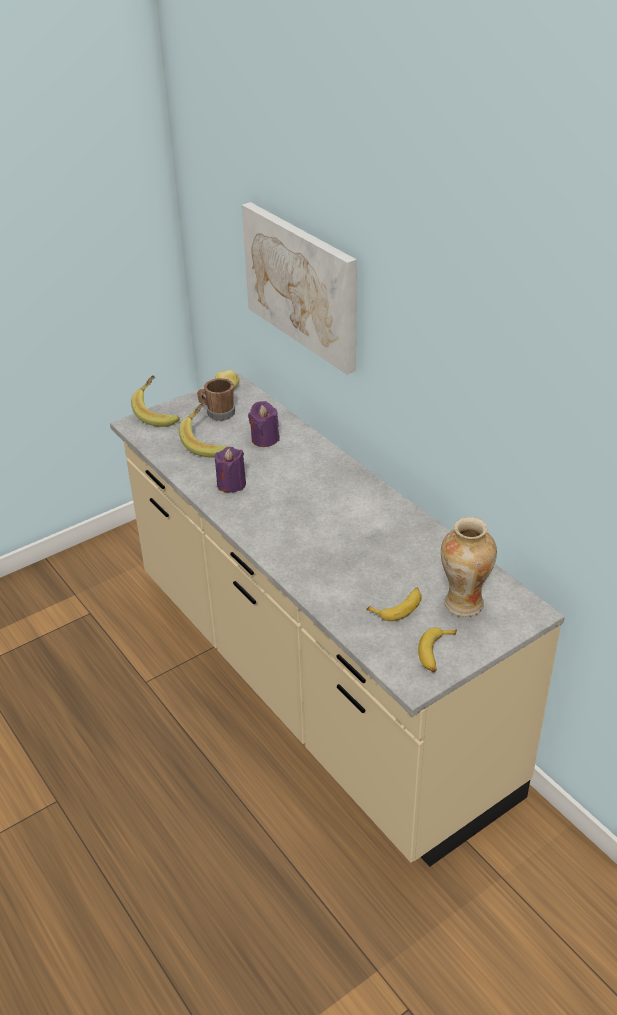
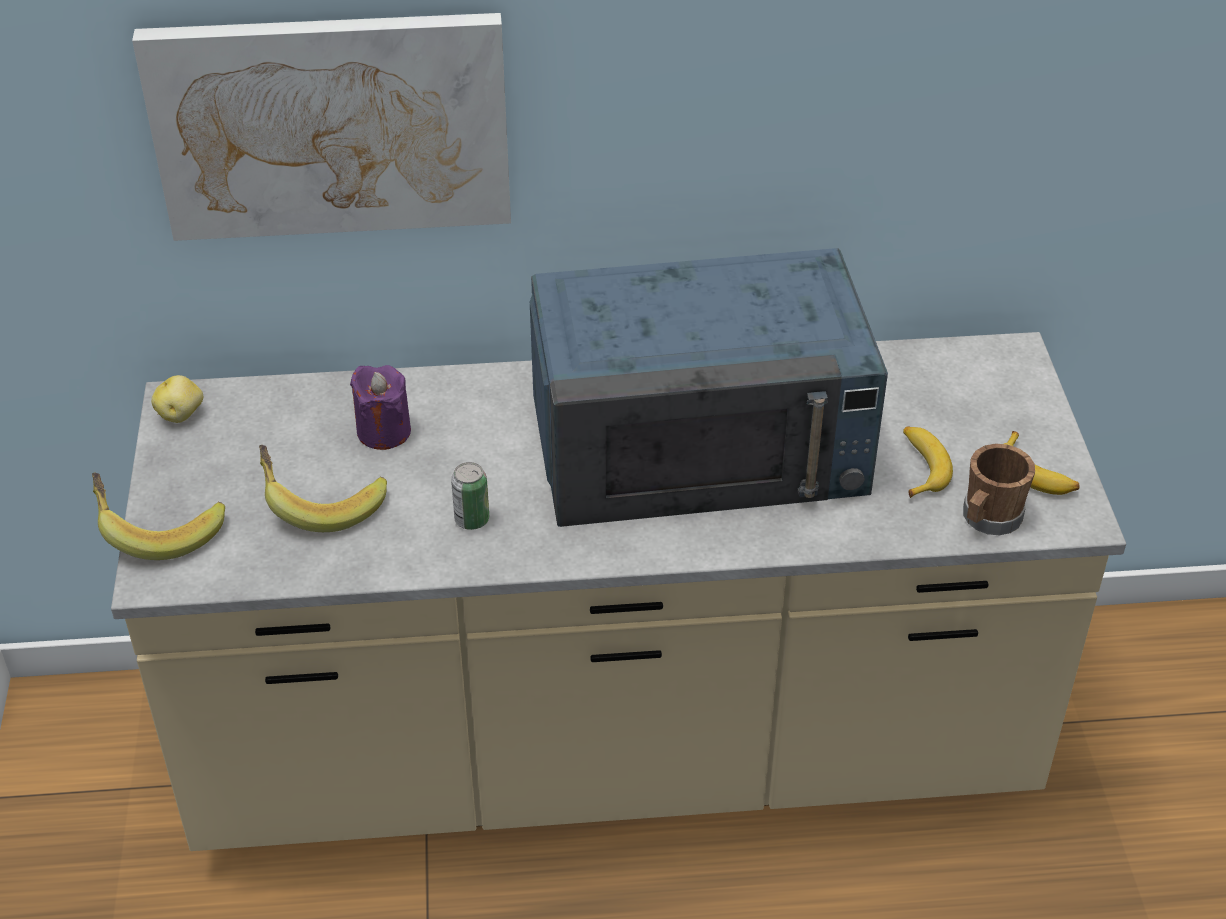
camera: 60 degrees left, 5 degrees up
brown mug [197,378,235,421] -> brown mug moved to [963,443,1035,535]
purple candle [215,447,246,493] -> can [451,462,489,530]
vase [441,517,497,617] -> none
none -> blue microwave [530,248,888,527]

